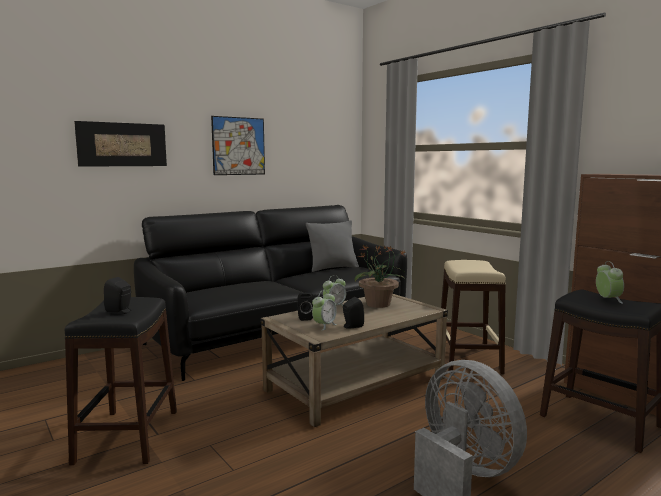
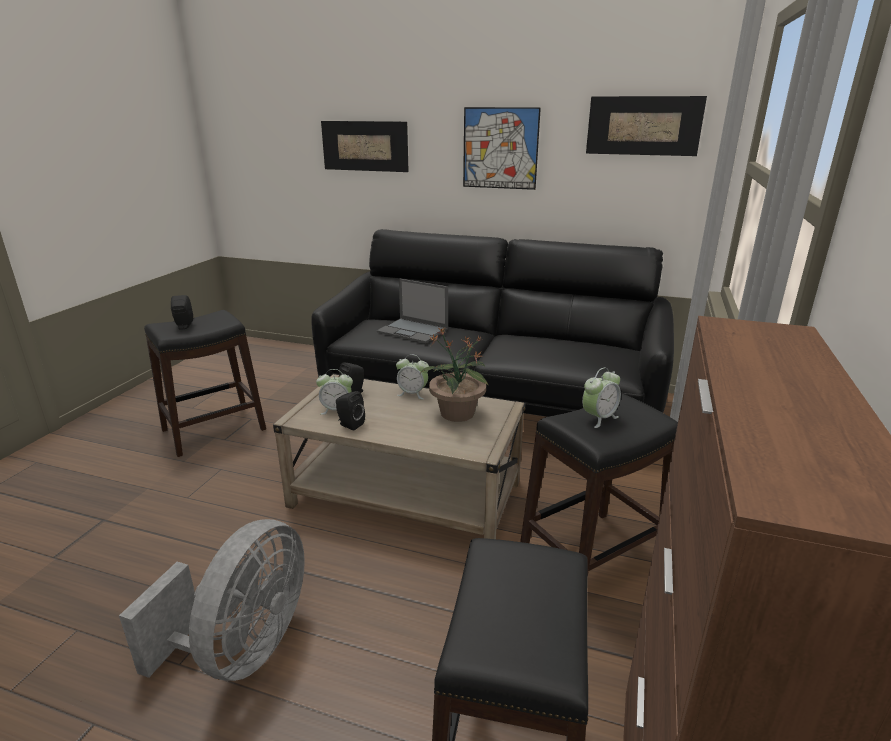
camera: 55 degrees right, 15 degrees up
grey pillow [306,220,359,272] -> none
beige stool [441,260,506,374] -> black stool [520,393,678,572]
alarm clock [596,261,624,304] -> alarm clock moved to [582,367,621,428]
none -> laptop [377,278,448,343]
none -> picture [586,96,707,156]

